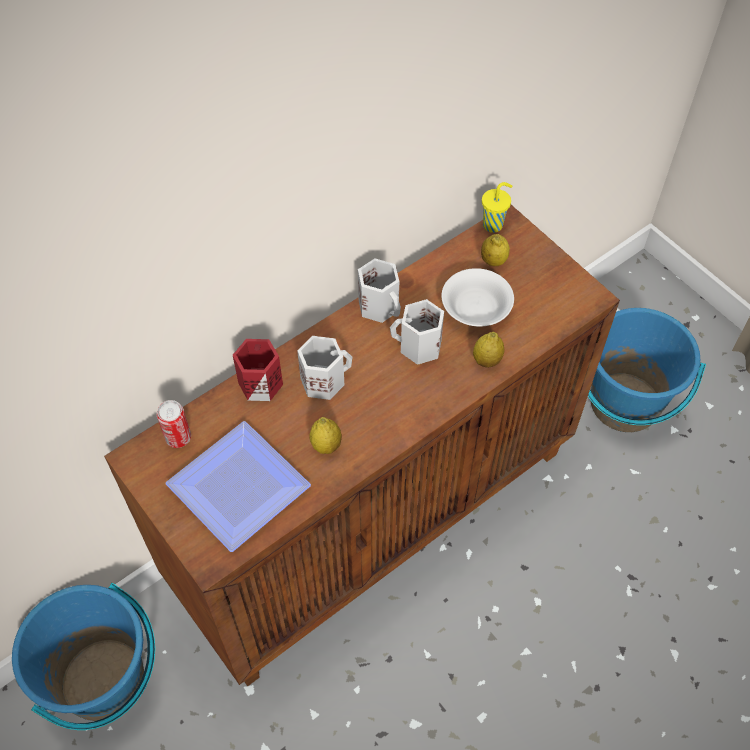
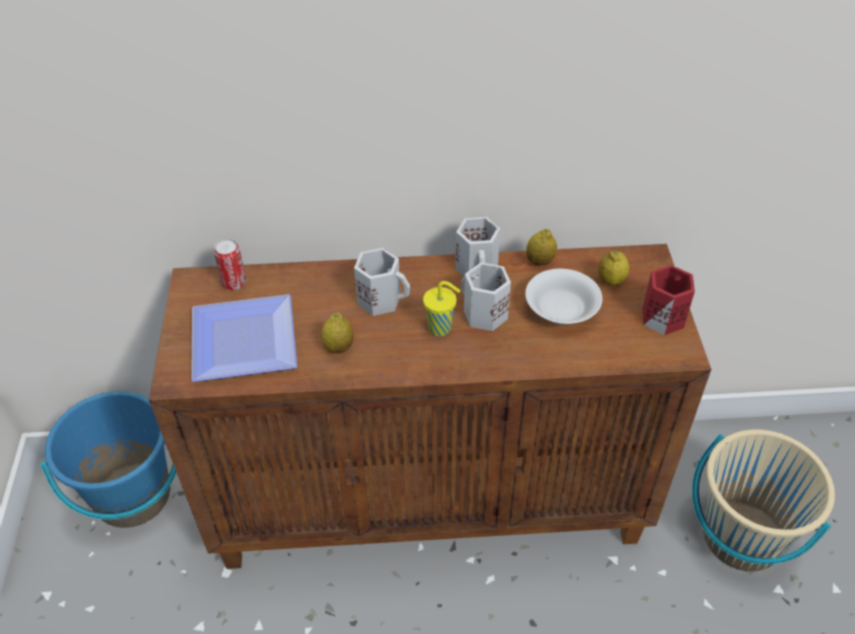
camera: 35 degrees right, 10 degrees down
red mug [233,339,283,401] -> red mug moved to [642,265,695,335]
lemon [473,332,505,368] -> lemon moved to [526,229,557,265]
yellow cup [482,182,512,233] -> yellow cup moved to [423,281,460,336]
blue bucket [588,308,706,432] -> beige bucket [692,429,835,571]

